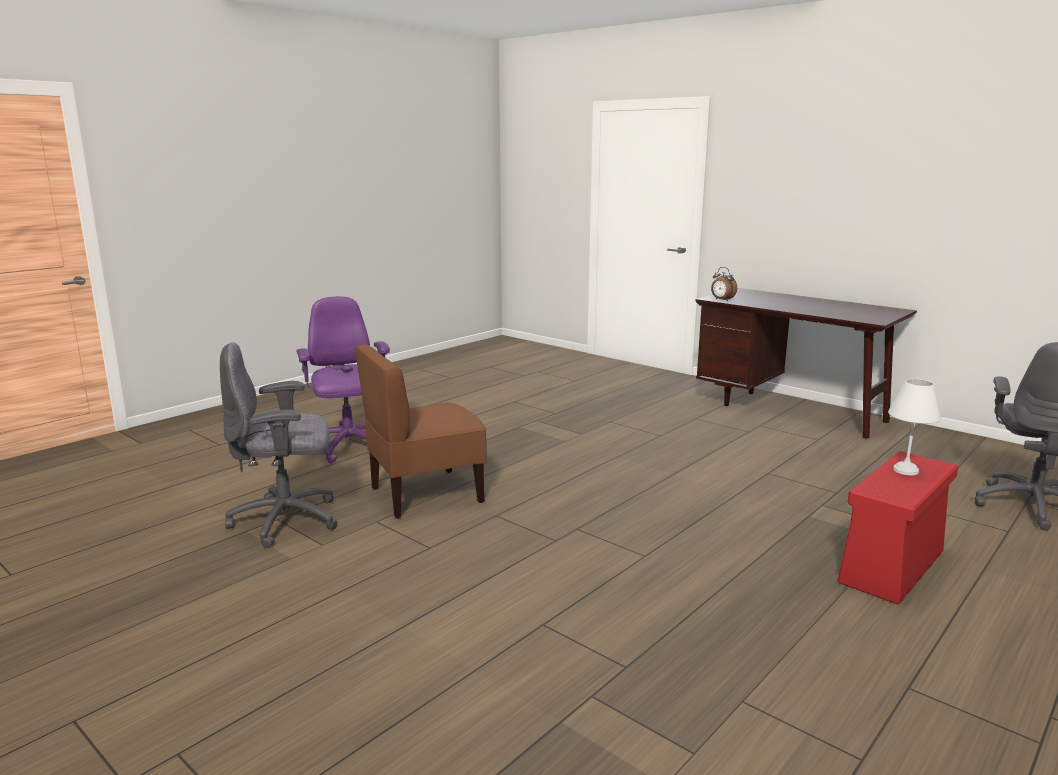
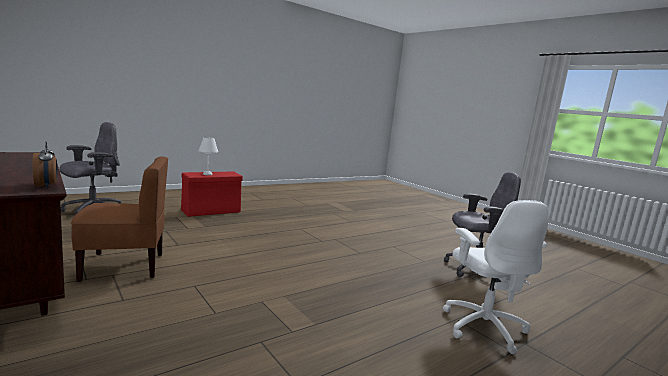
camera: 170 degrees left, 5 degrees down
purple office chair [296,296,390,464] -> white office chair [443,200,549,354]
brown chair [355,344,487,518] -> brown chair moved to [71,156,168,282]

